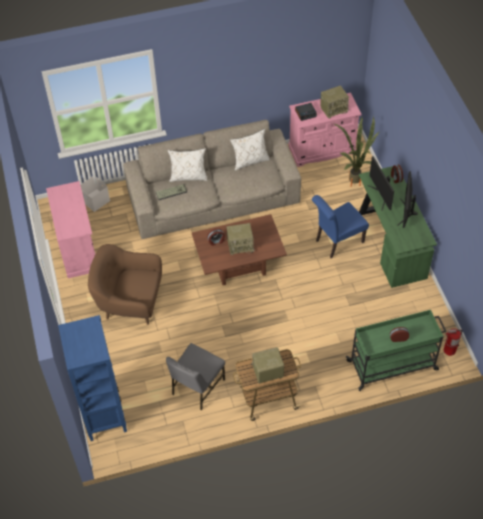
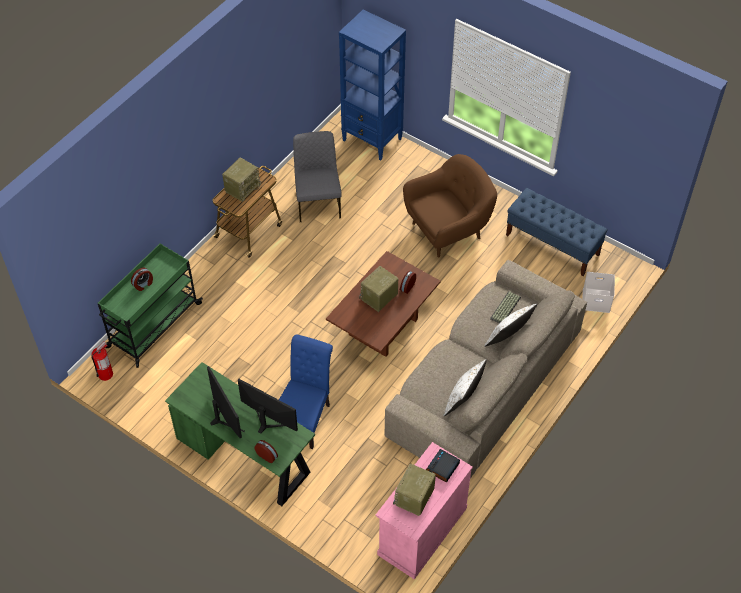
camera: 140 degrees right, 0 degrees up
pink cabinet [46,181,95,278] -> blue bench [506,188,608,276]
potted plant [334,115,380,187] -> none

